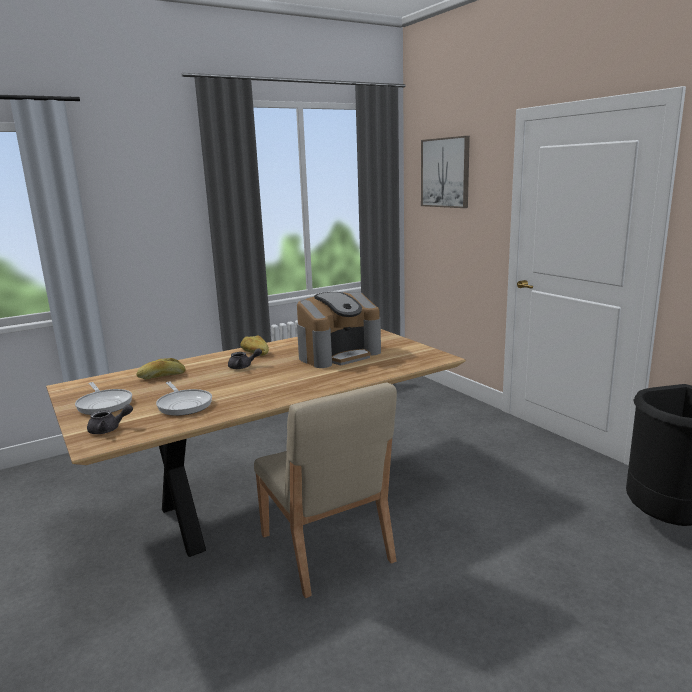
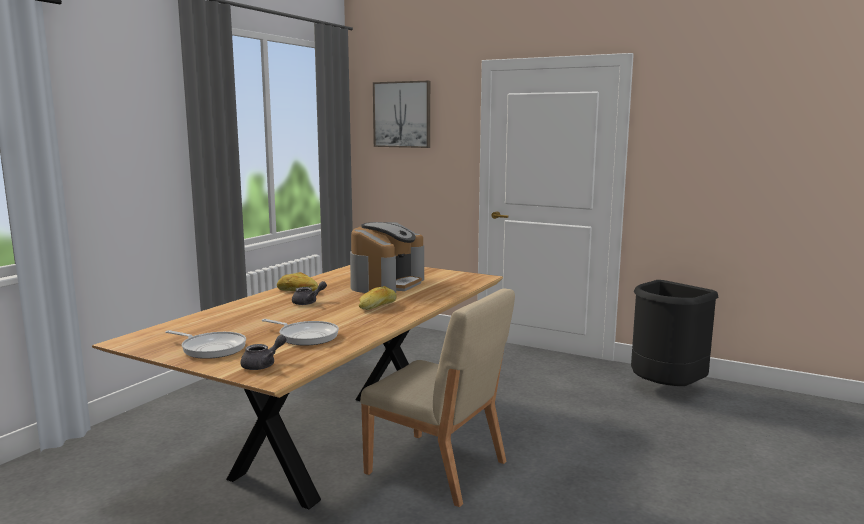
camera: 30 degrees left, 5 degrees down
bread [136,358,185,380] -> bread moved to [359,286,397,310]

